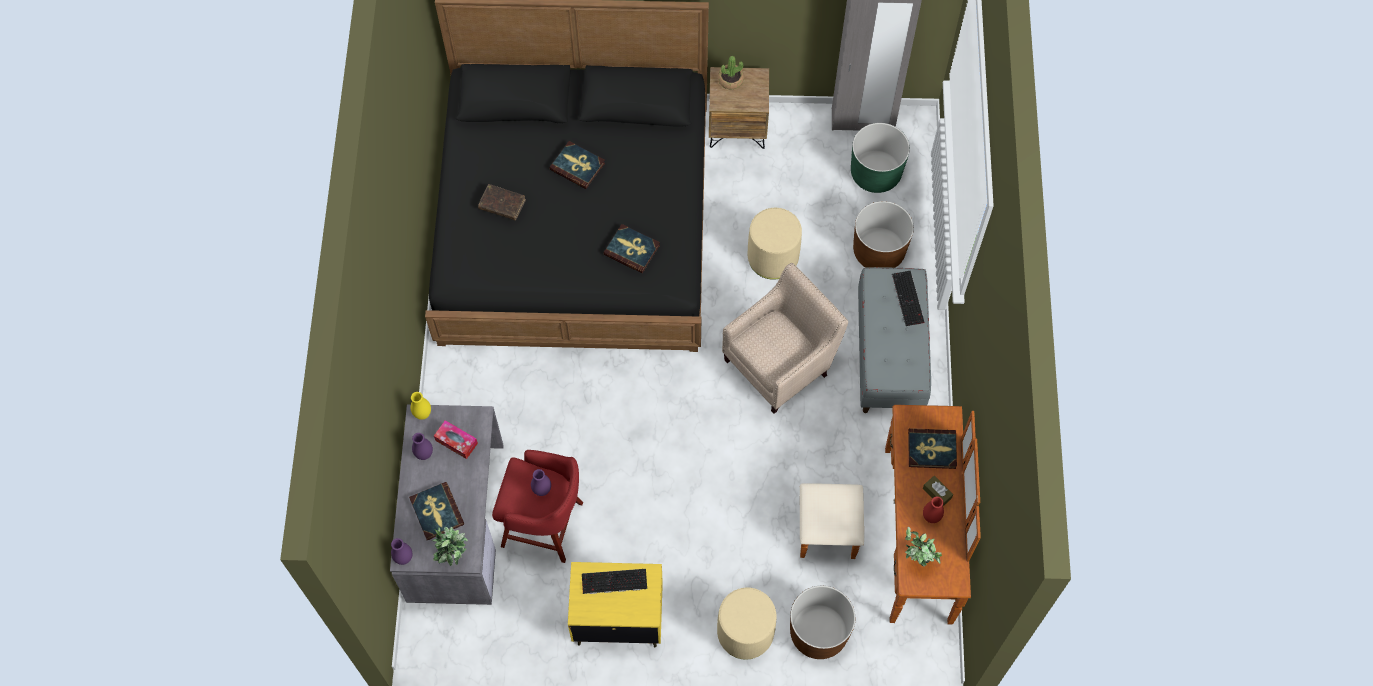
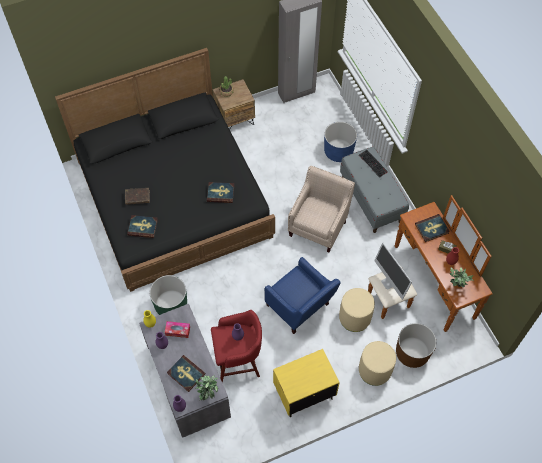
camera: 25 degrees left, 5 degrees down
book [549,141,605,189] -> book moved to [127,215,158,238]
keyboard [582,569,647,594] -> none
beige ottoman [748,208,802,280] -> beige ottoman moved to [339,288,375,332]
green planter [851,123,910,193] -> green planter moved to [150,275,187,315]
brown planter [853,201,914,268] -> blue planter [324,122,357,162]
none -> blue armchair [264,257,341,334]
none -> monitor [374,243,412,300]

